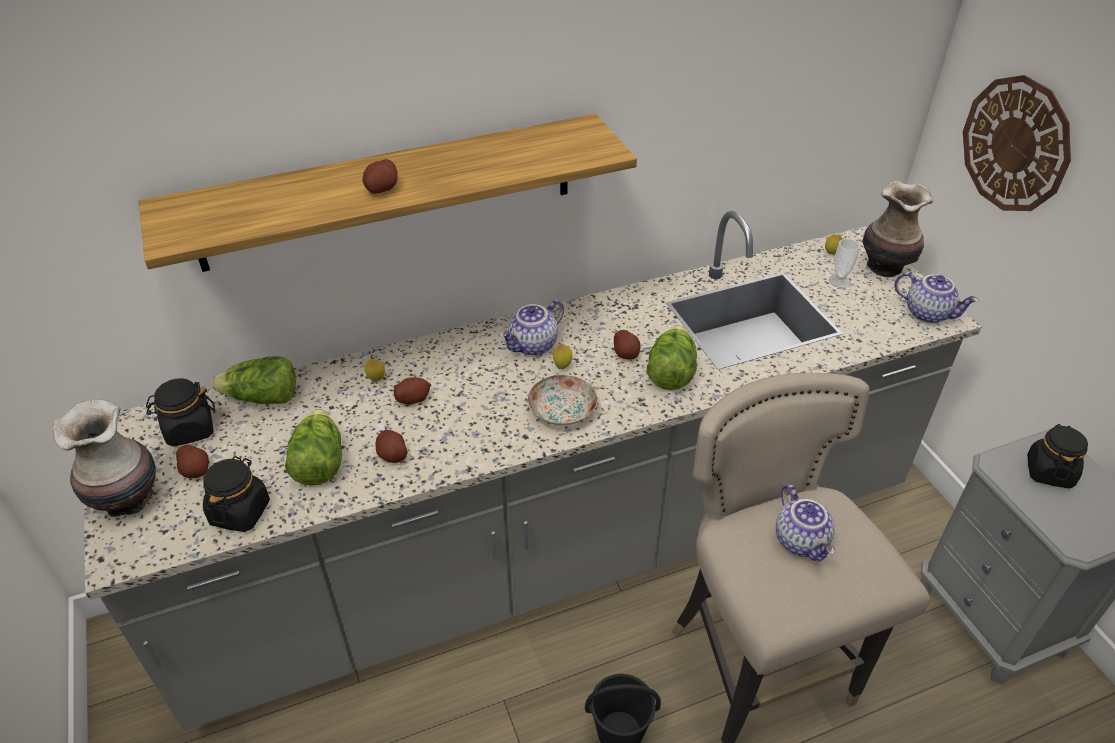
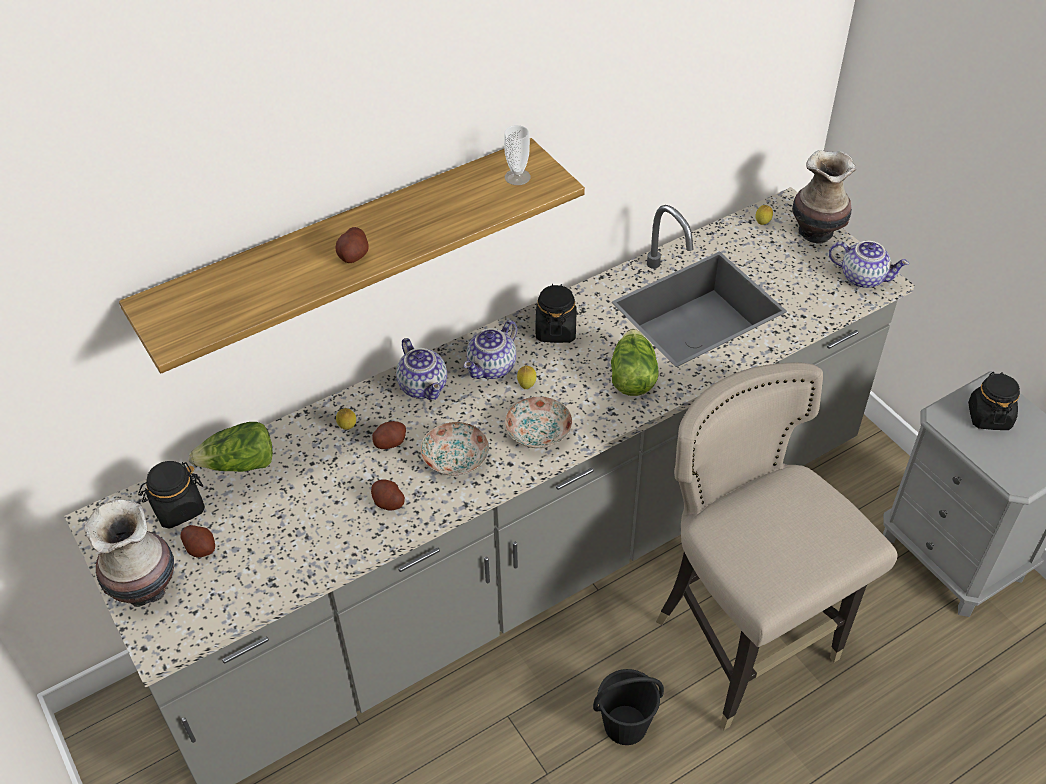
camera: 10 degrees left, 5 degrees up
black jar [203,456,270,532] -> black jar moved to [536,284,577,343]
lettuce [285,409,342,486] -> none
potato [614,330,640,360] -> none
teapot [776,484,835,561] -> teapot moved to [396,338,447,400]
cup [829,239,860,288] -> cup moved to [504,125,531,185]
wall clock [963,75,1071,211] -> none
none -> plate [420,422,489,476]

